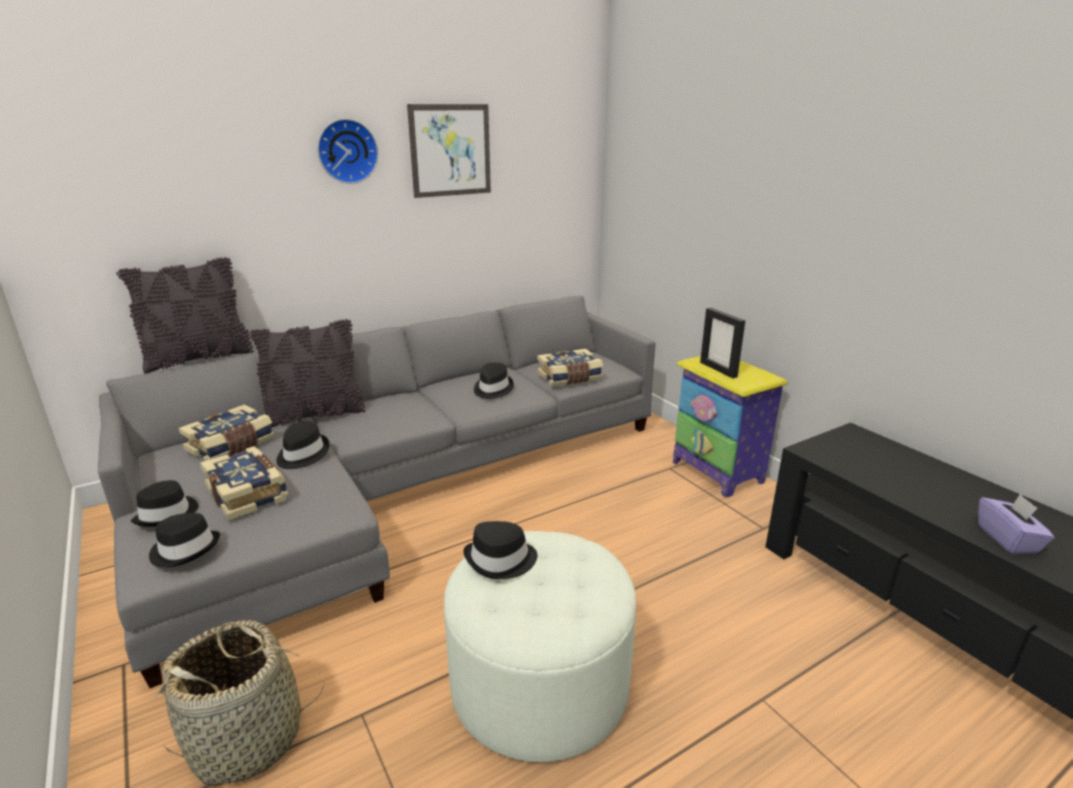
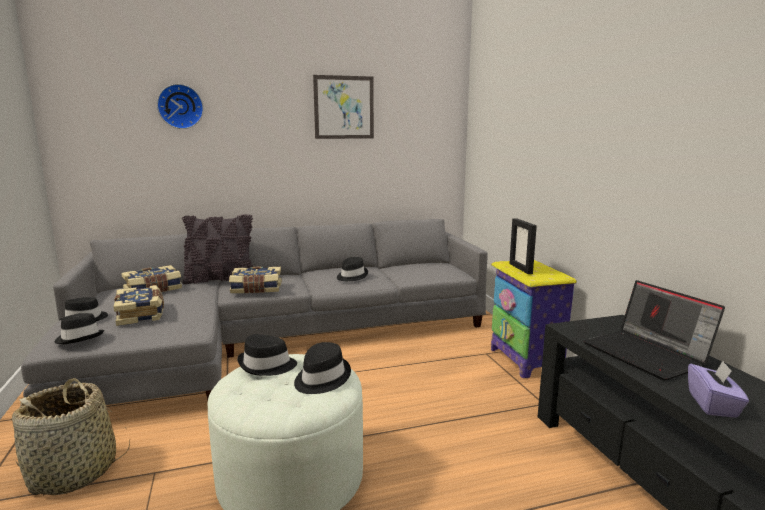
camera: 15 degrees right, 10 degrees down
black pillow [116,257,254,374] -> none
black hat [276,421,329,469] -> black hat moved to [294,342,351,394]
wall clock [317,119,378,184] -> wall clock moved to [157,84,204,129]
book [537,349,603,387] -> book moved to [229,267,282,293]
none -> laptop [583,280,725,380]

